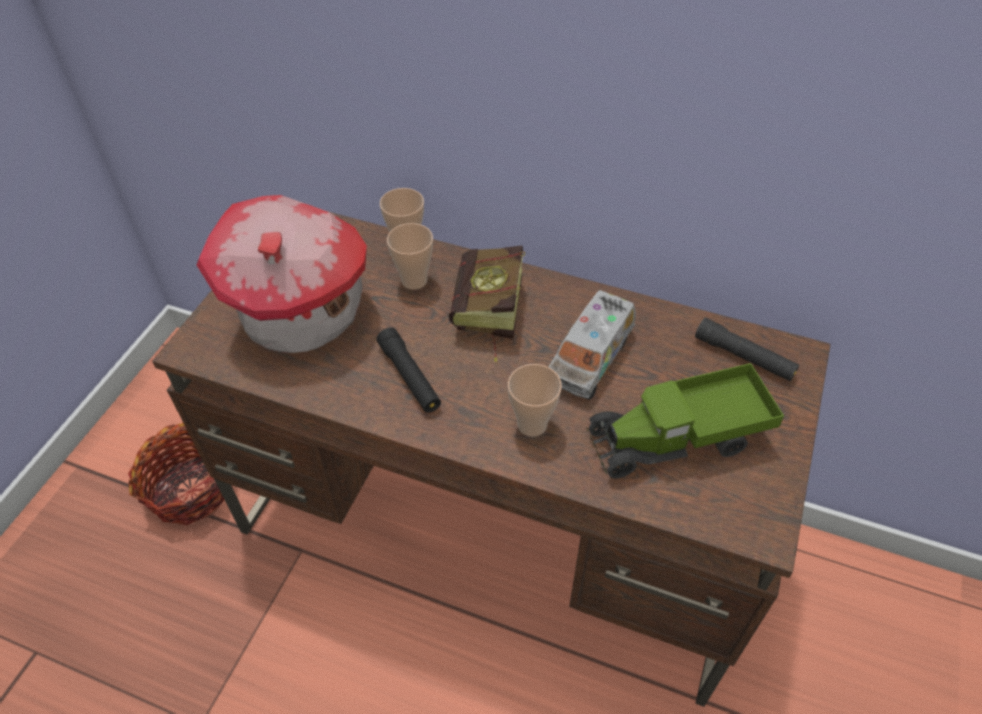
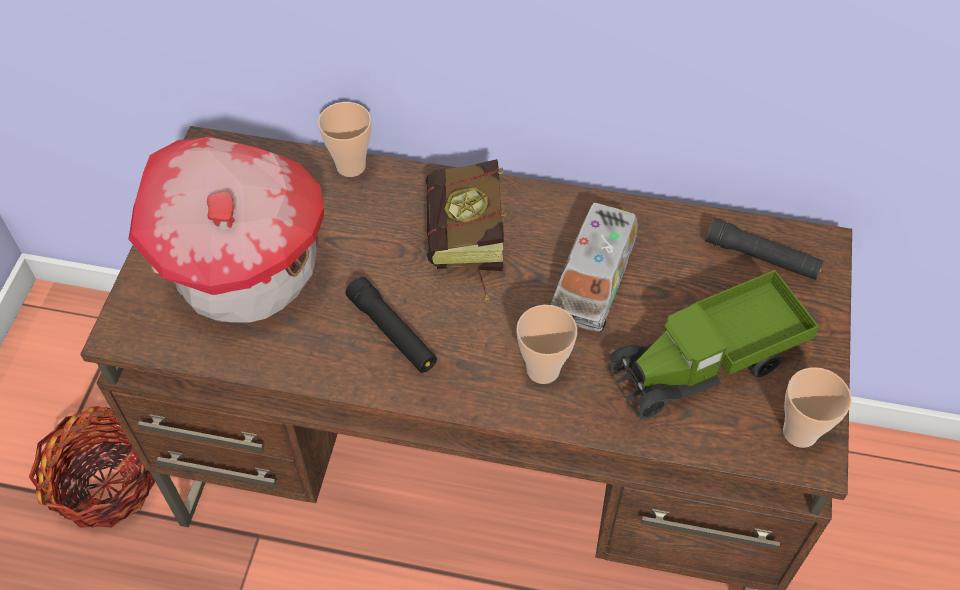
camera: 10 degrees left, 5 degrees up
cup [387,223,433,290] -> cup moved to [783,367,852,448]

